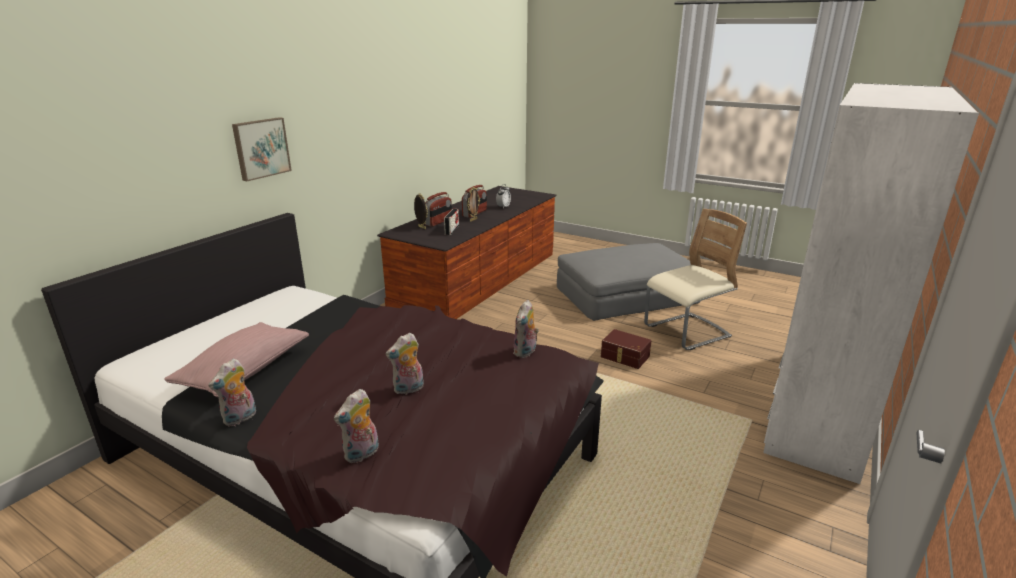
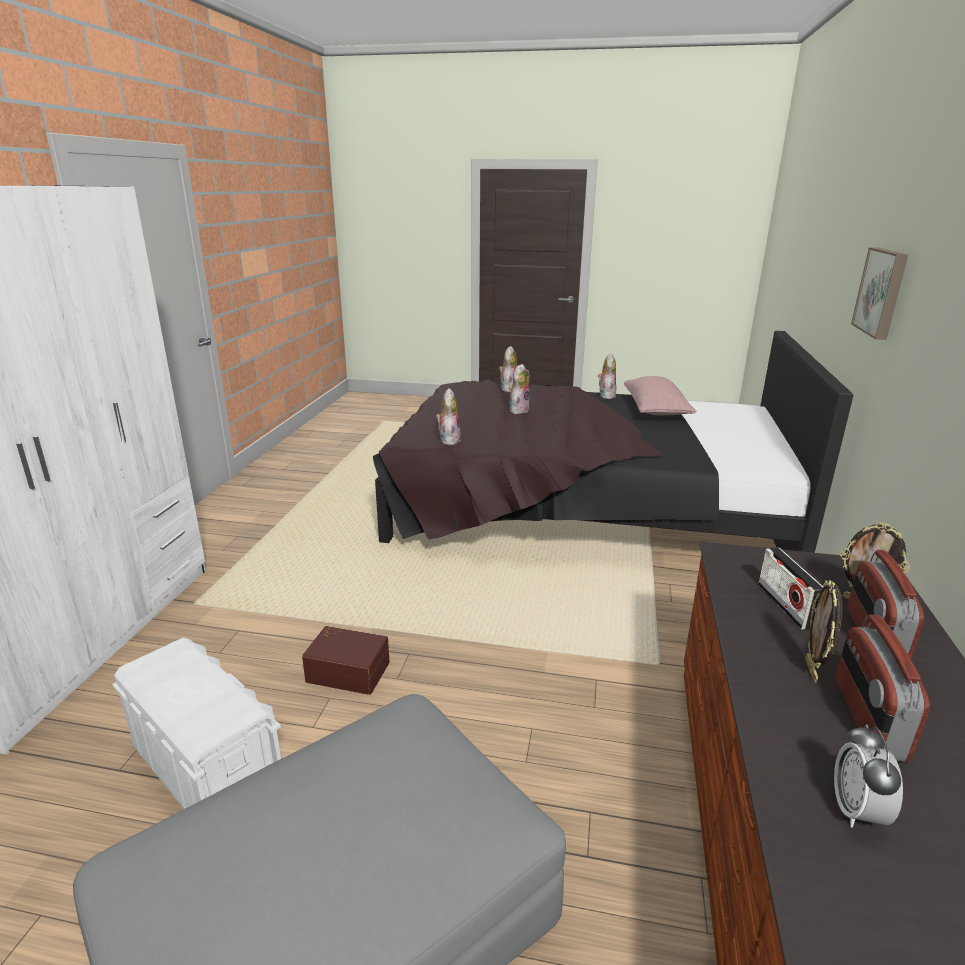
camera: 160 degrees right, 0 degrees up
beige chair [644,209,747,350] -> white storage box [112,637,281,809]

